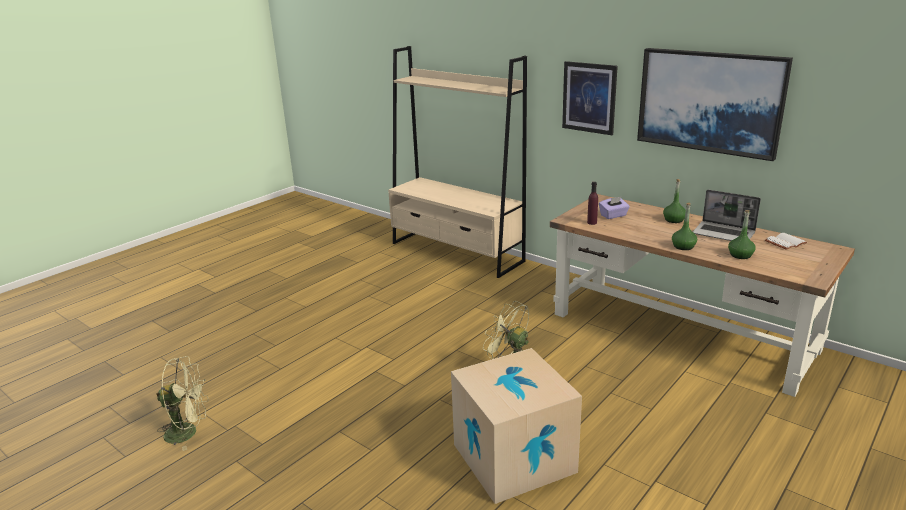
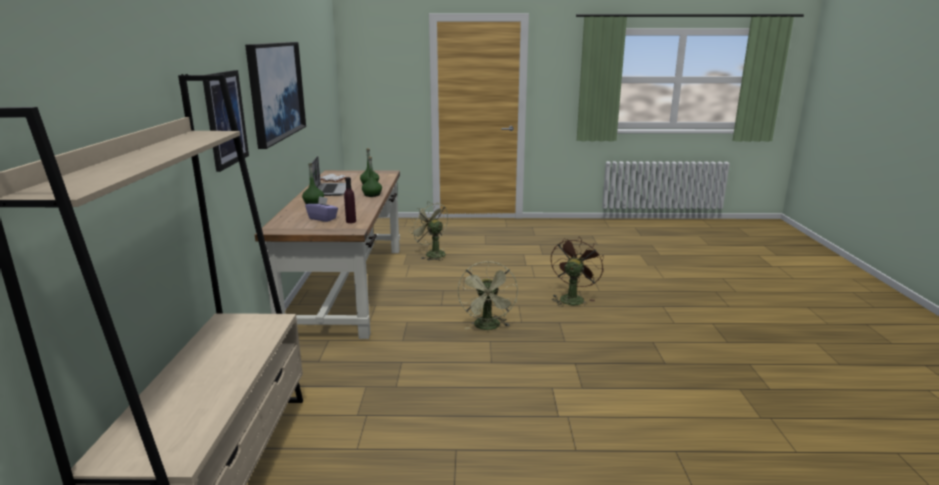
camera: 130 degrees left, 5 degrees down
green fan [156,356,209,451] -> green fan moved to [409,201,448,261]
cardboard box [451,348,582,504] -> brown fan [551,238,604,307]

